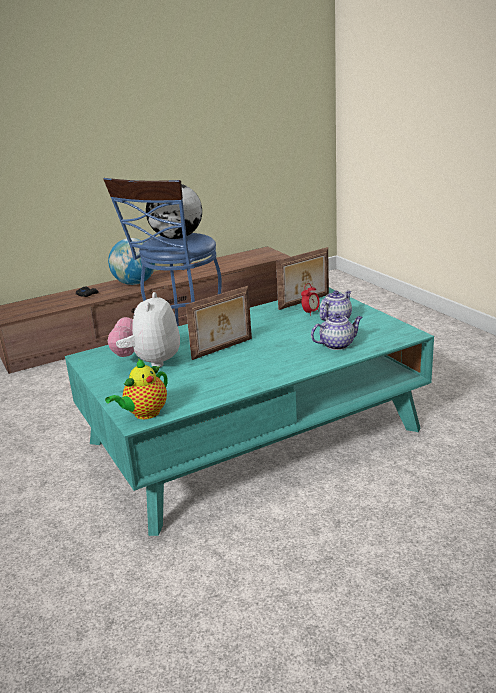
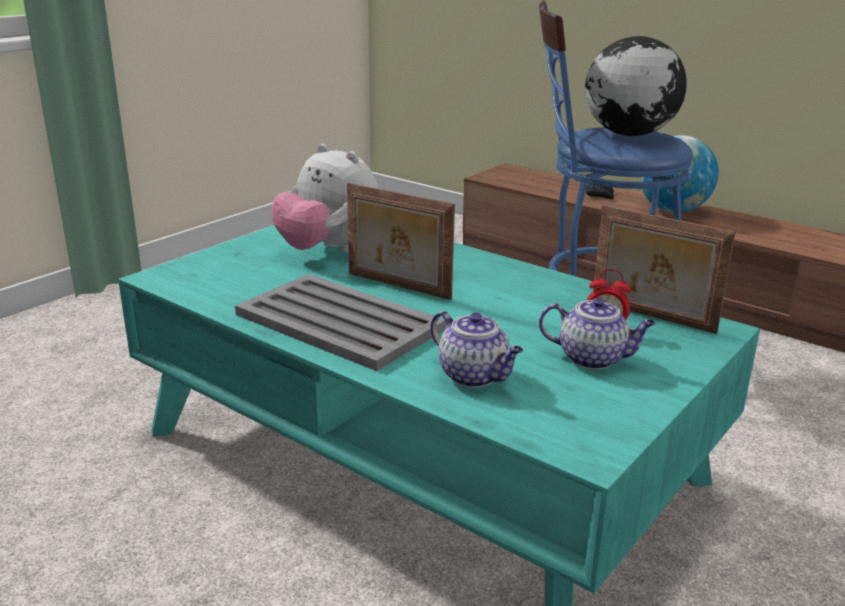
camera: 65 degrees right, 0 degrees up
teapot [105,359,168,419] -> none
plush toy [108,292,180,368] -> plush toy turned 120 degrees counterclockwise [271,144,379,253]
none -> grey tray [235,274,446,371]

